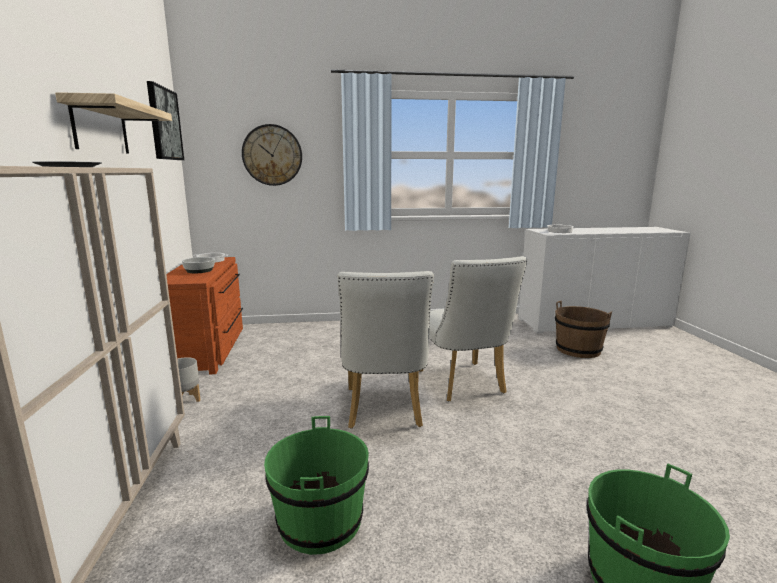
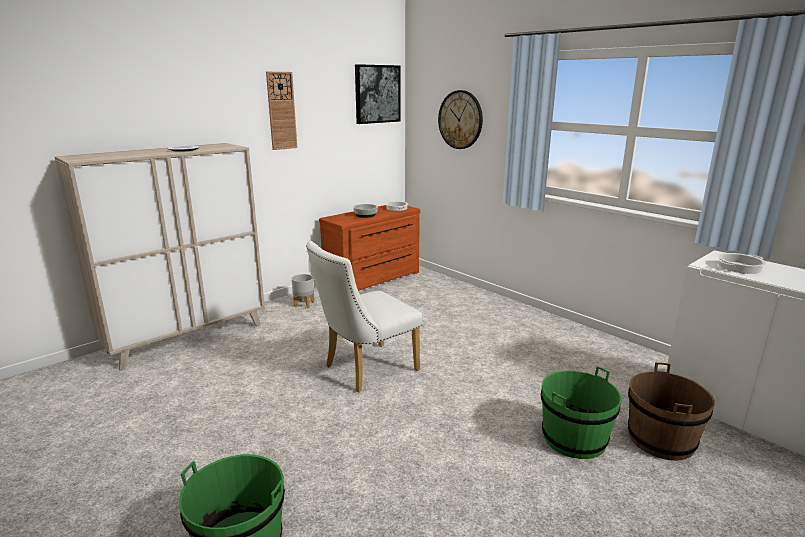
camera: 55 degrees right, 5 degrees up
shelf [55,92,172,154] -> wall clock [266,72,297,150]
green bucket [264,416,369,555] -> green bucket moved to [541,366,622,459]
white chair [420,256,527,402] -> none

